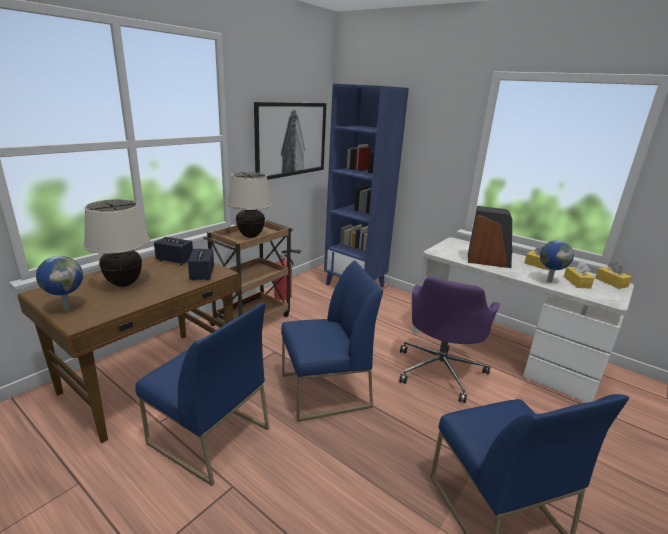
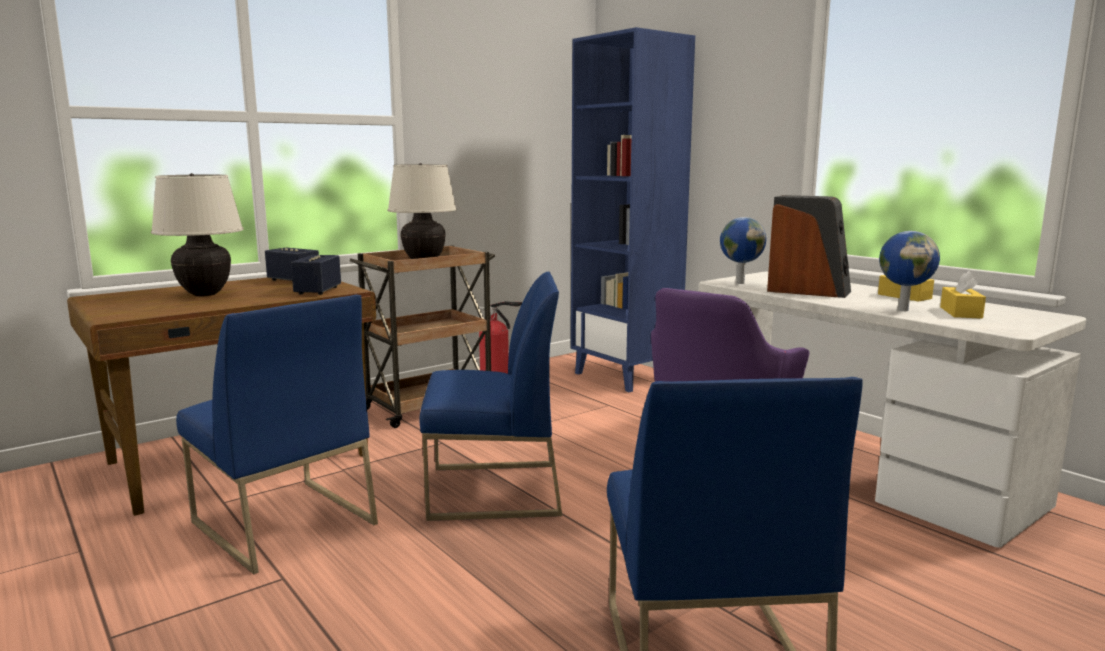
camera: 15 degrees right, 10 degrees down
globe [36,256,83,311] -> globe moved to [720,217,766,284]
picture [254,102,326,180] -> none
yellow tissue box [595,262,632,289] -> none

